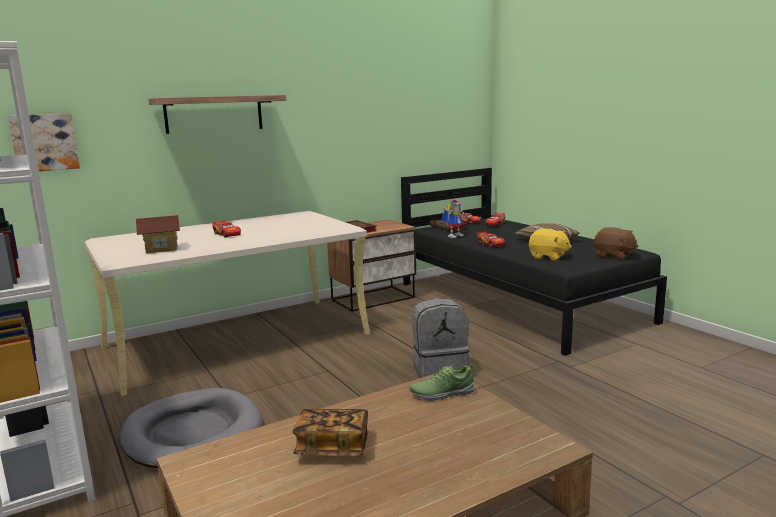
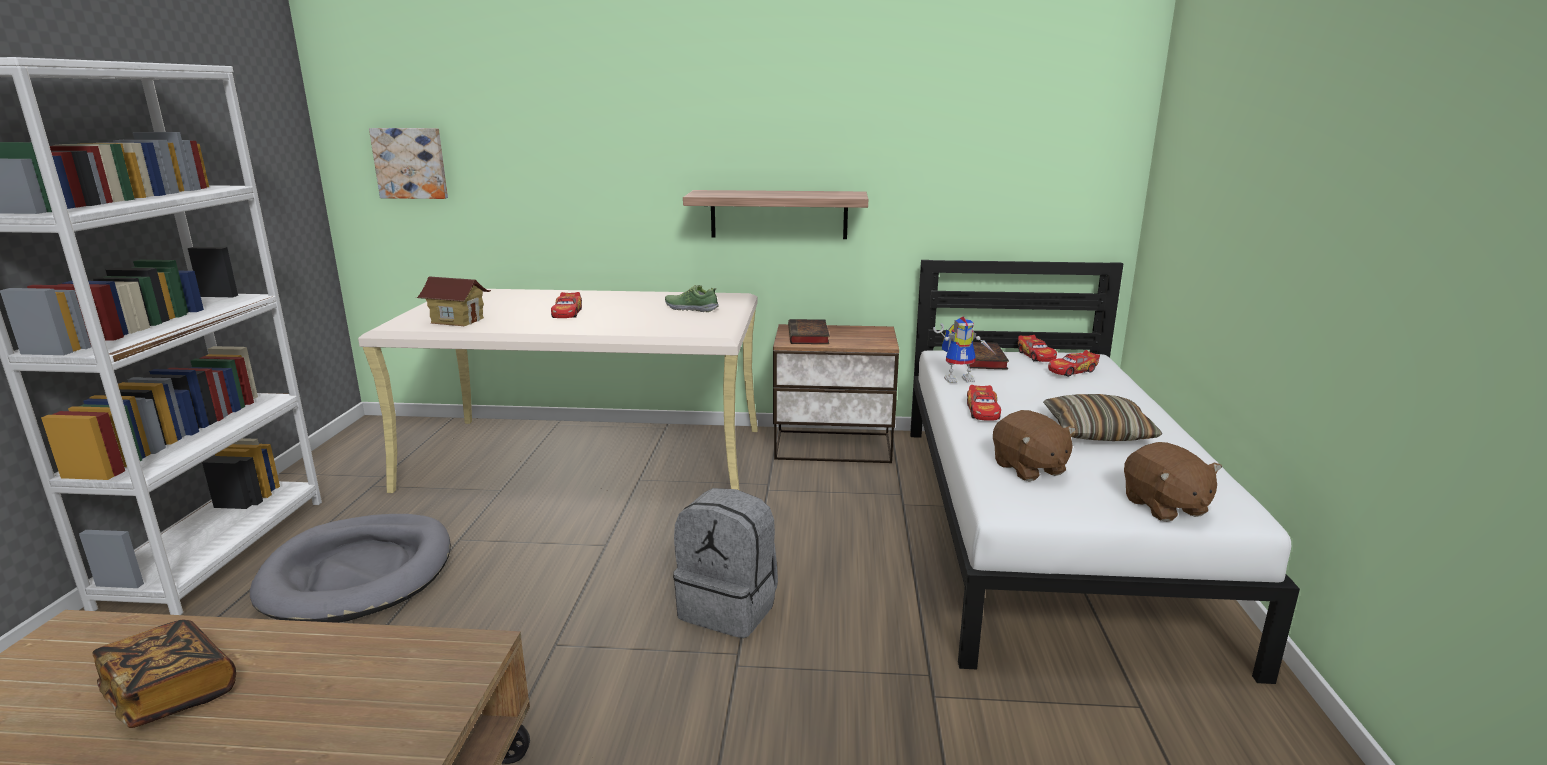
camera: 35 degrees right, 5 degrees up
shelf [148,95,286,134] -> shelf moved to [683,190,868,239]
black bed [401,168,667,356] -> white bed [910,260,1300,684]
shoe [409,365,475,401] -> shoe moved to [665,285,719,312]
yellow plush toy [529,229,572,261] -> brown plush toy [993,410,1076,482]

